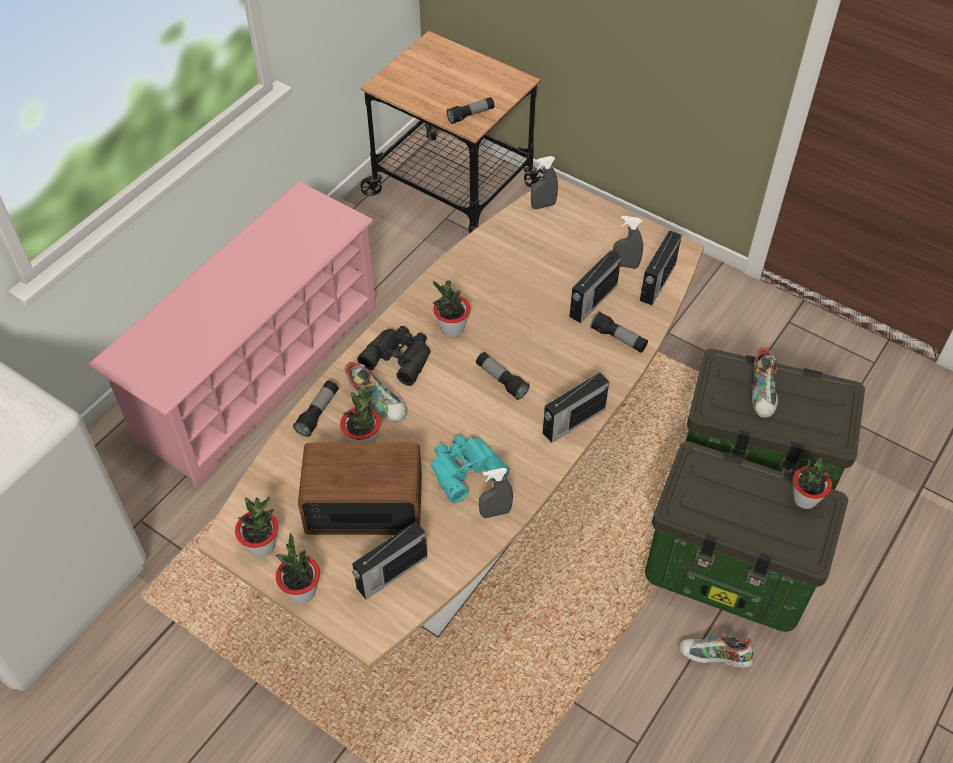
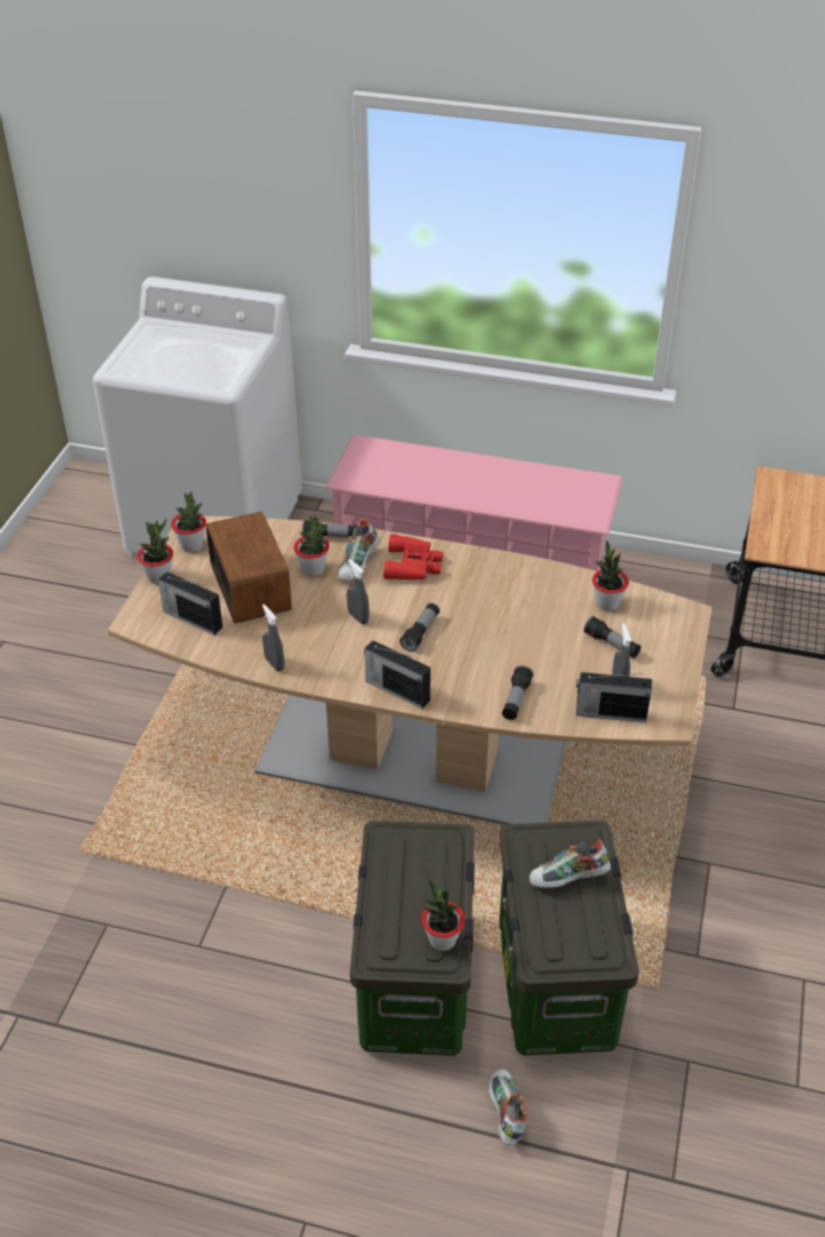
camera: 70 degrees right, 10 degrees down
black binoculars [357,326,431,386] -> red binoculars [384,534,443,580]
turquoise binoculars [431,435,510,503] -> none
potted plant [433,280,471,337] -> potted plant moved to [592,540,629,611]
flashlight [447,97,494,124] -> flashlight moved to [584,616,641,658]
grey spray bottle [531,156,558,209] -> grey spray bottle moved to [347,559,369,624]
radio [570,251,621,323] -> none
shoe [679,634,753,668] -> shoe moved to [489,1069,527,1146]

